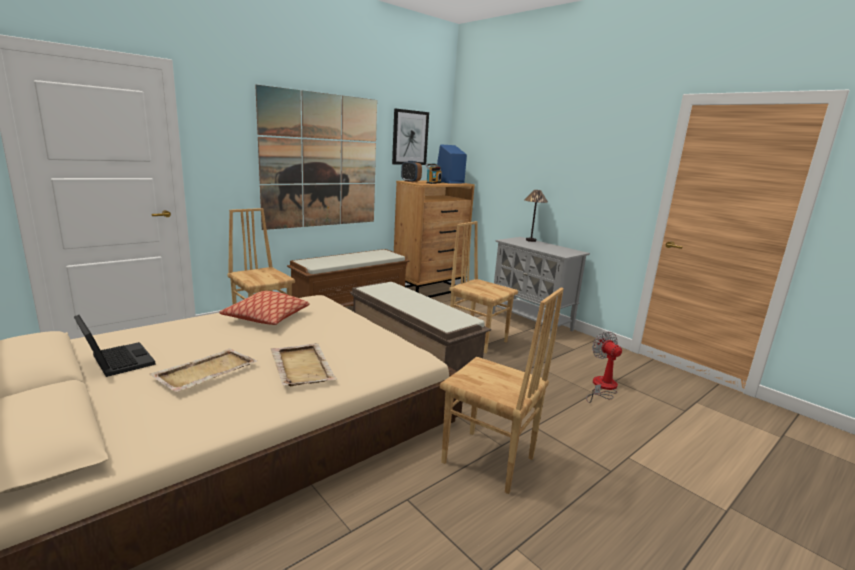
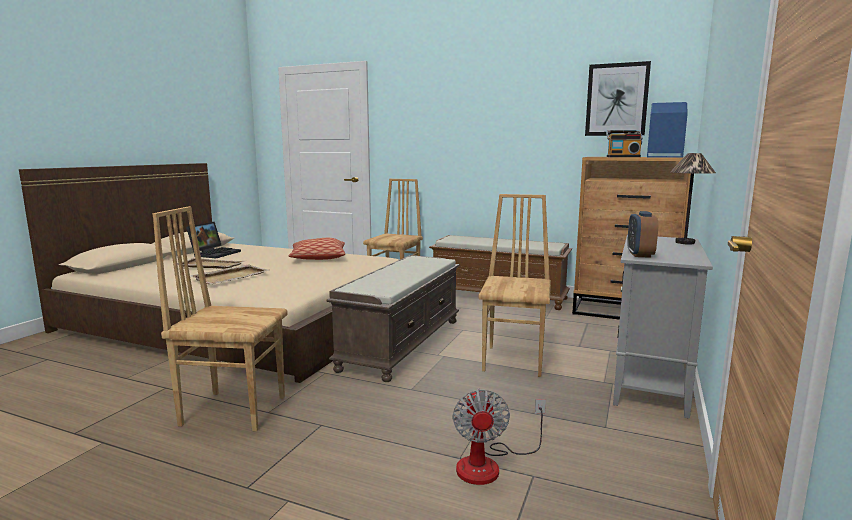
camera: 65 degrees right, 5 degrees down
picture [255,85,377,230] -> none
alarm clock [401,161,422,182] -> alarm clock moved to [627,211,658,258]
brown chair [440,288,564,494] -> brown chair turned 90 degrees clockwise [153,206,288,432]
fan [586,331,622,403] -> fan turned 135 degrees clockwise [453,388,546,485]

